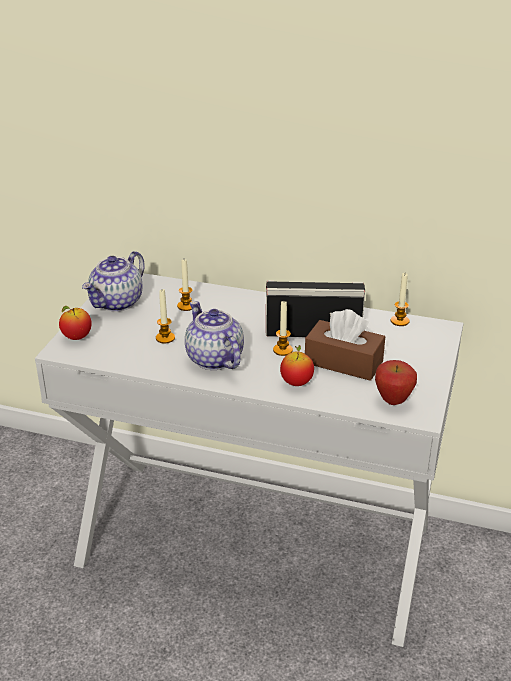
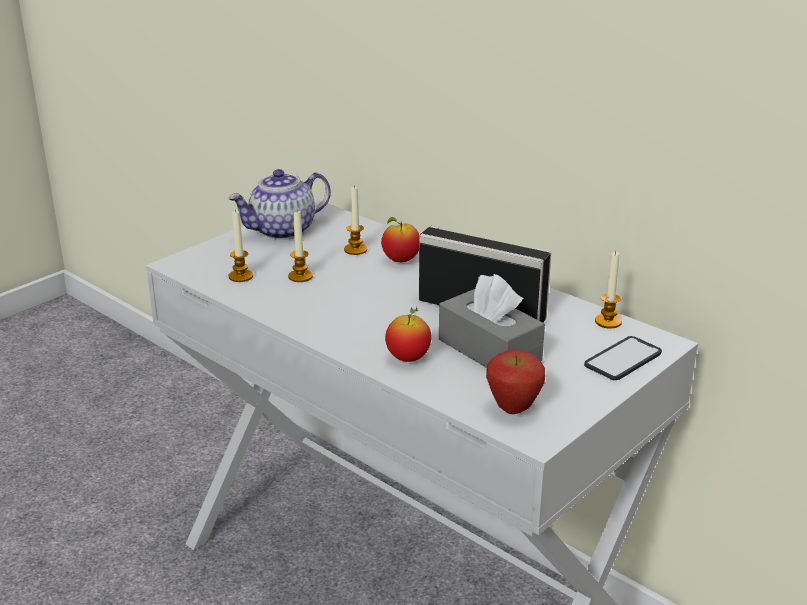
camera: 25 degrees right, 5 degrees down
apple [59,306,92,340] -> apple moved to [381,217,419,262]
teapot [185,301,244,370] -> none
candle [273,301,293,356] -> candle moved to [229,209,253,282]
brown tissue box [305,309,385,381] -> grey tissue box [439,274,545,368]
none -> phone [584,336,662,380]

